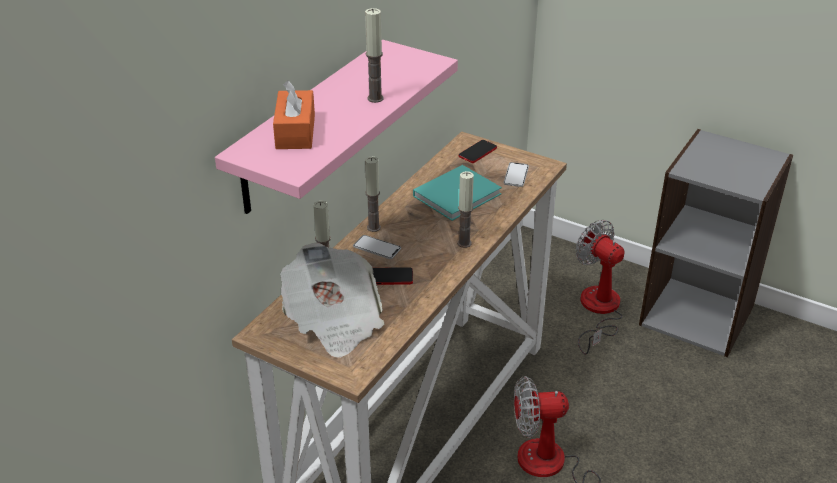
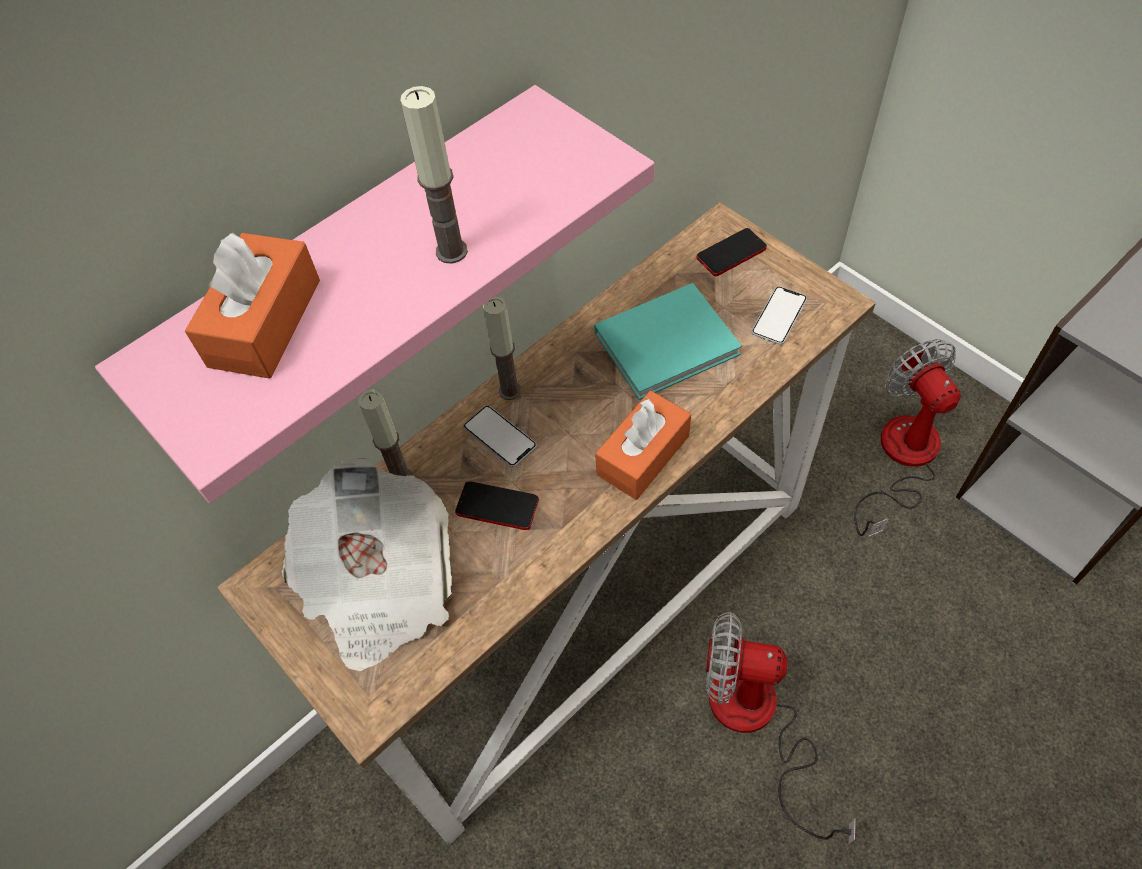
camera: 20 degrees right, 20 degrees up
candle [457,171,474,248] -> orange tissue box [595,391,691,500]

